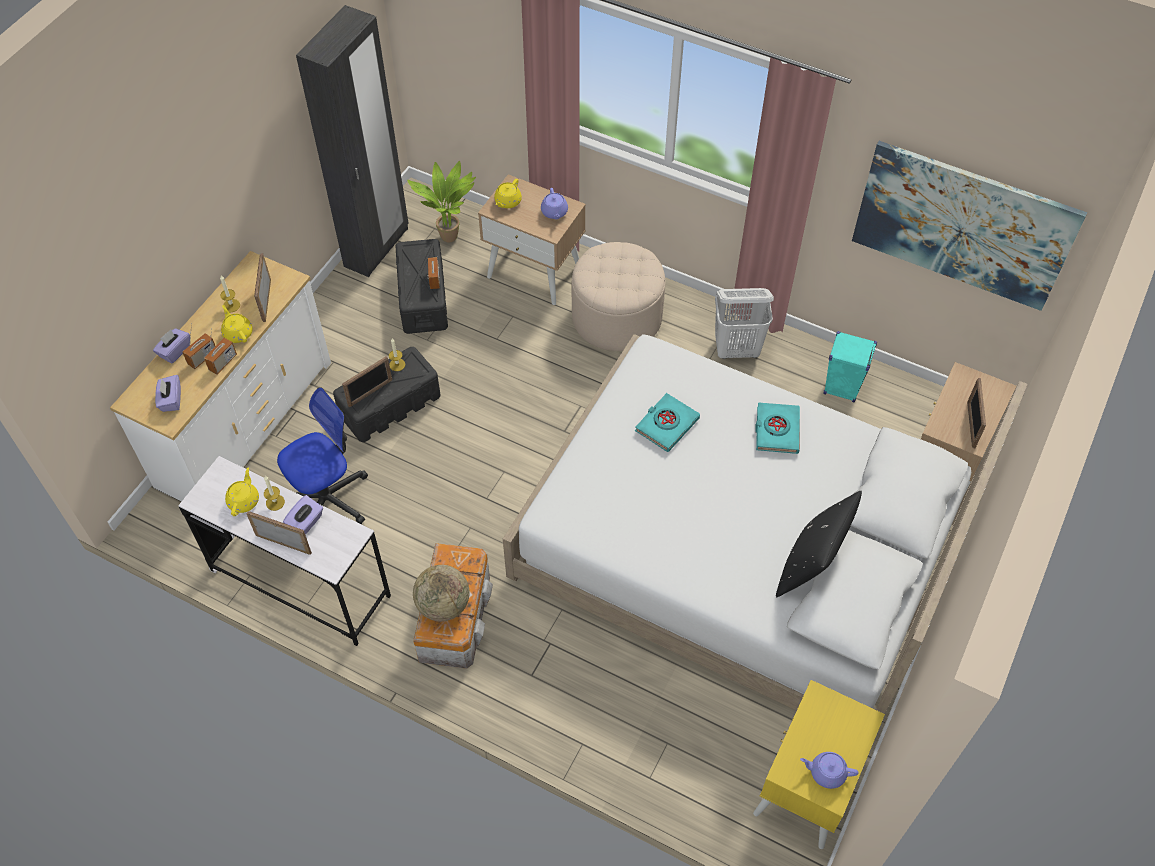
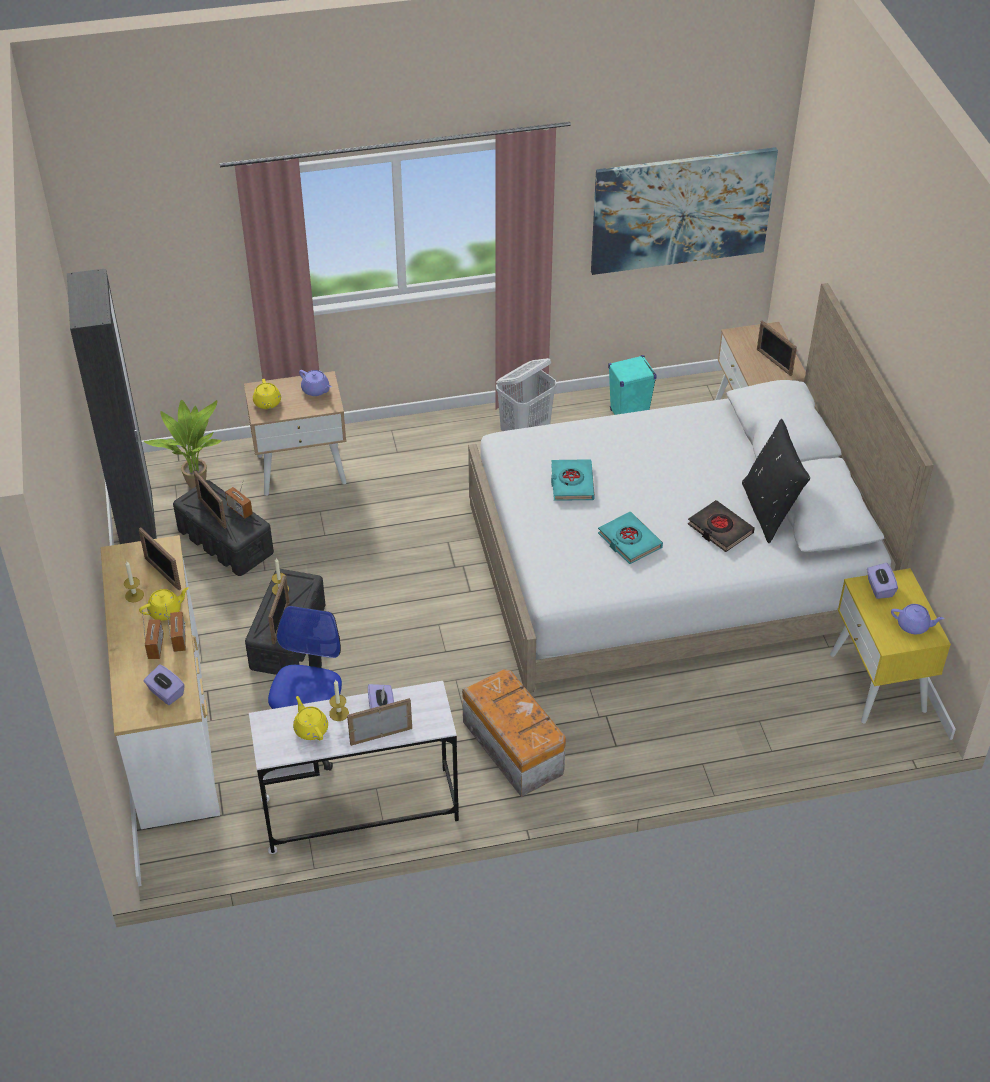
camera: 40 degrees left, 10 degrees down
purple tissue box [153,328,190,363] -> purple tissue box moved to [867,563,898,599]
yellow teapot [221,305,253,343] -> yellow teapot turned 135 degrees clockwise [139,587,189,621]
globe [413,565,470,622] -> none
beige ottoman [572,242,666,351] -> none
turquoise book [755,402,800,454] -> turquoise book moved to [598,512,663,564]
purple teapot [800,752,859,789] -> purple teapot turned 135 degrees counterclockwise [891,604,945,634]
none -> picture frame [194,471,227,528]
none -> black book [688,500,755,552]

